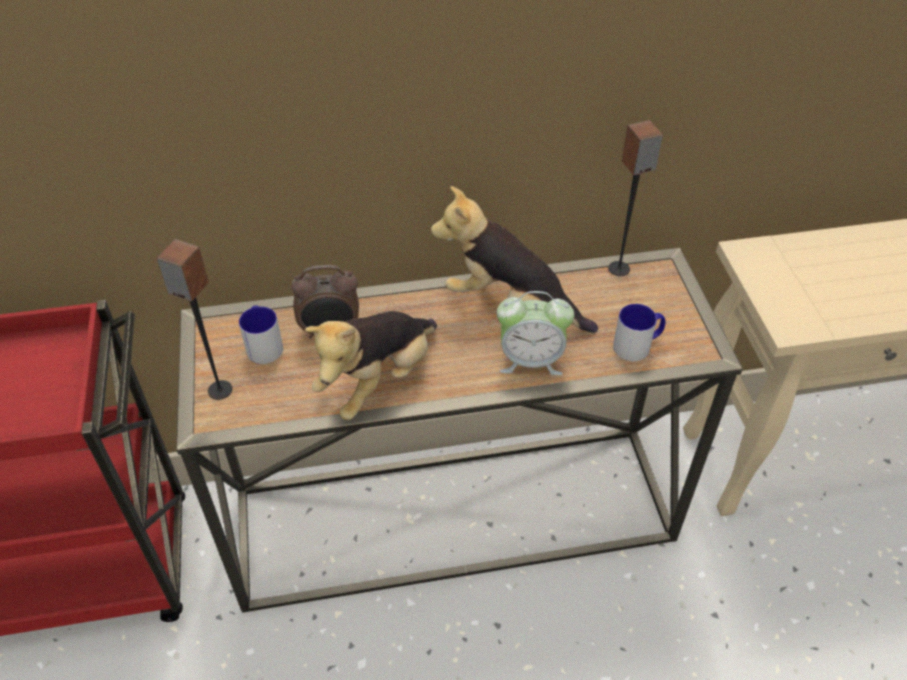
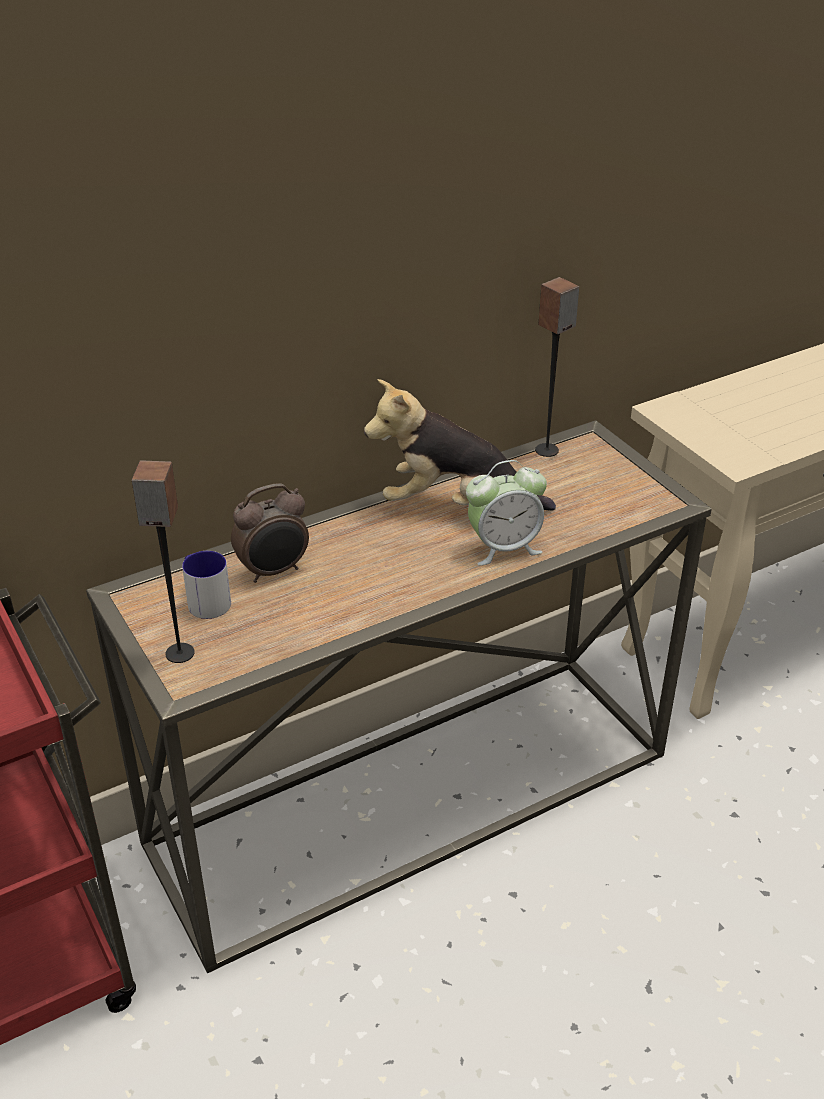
camera: 20 degrees left, 10 degrees down
plush toy [305,311,437,420] -> none
mug [613,304,666,361] -> none

